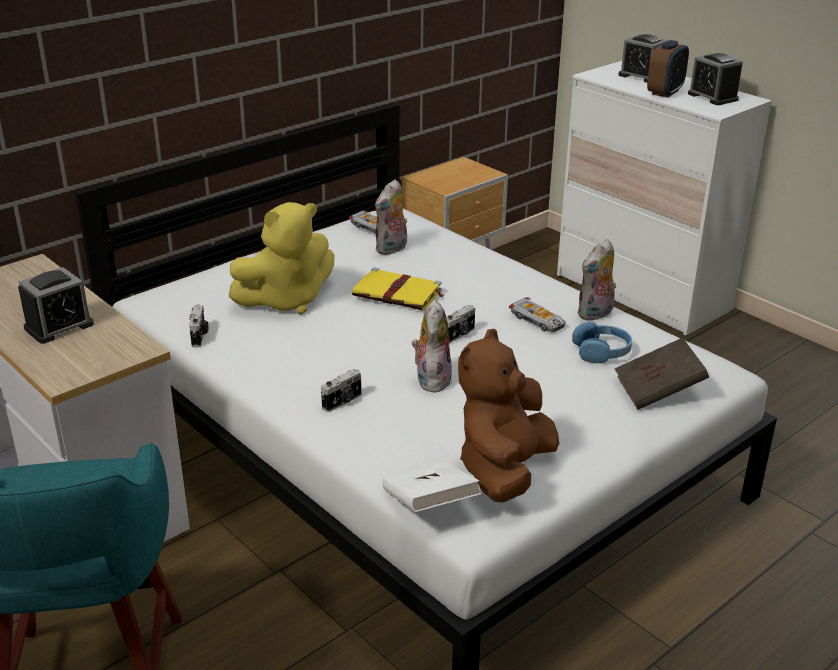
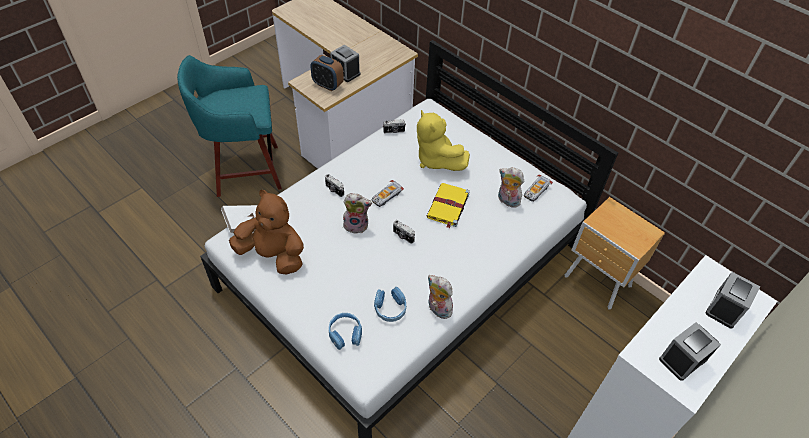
camera: 85 degrees right, 20 degrees up
toy car [509,297,566,333] -> toy car moved to [371,180,404,207]
brown book [615,337,709,410] -> blue headphones [329,313,362,350]
alarm clock [647,40,689,98] -> alarm clock moved to [310,55,344,91]

